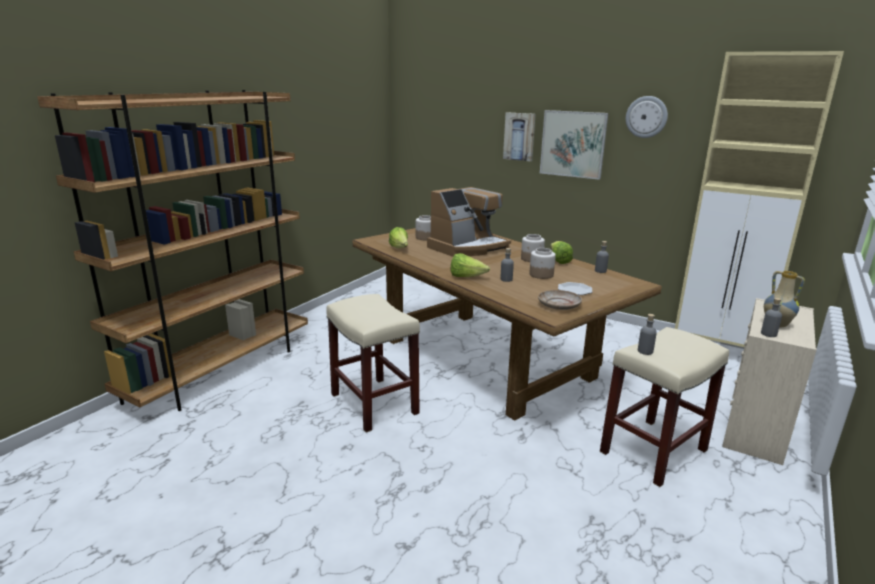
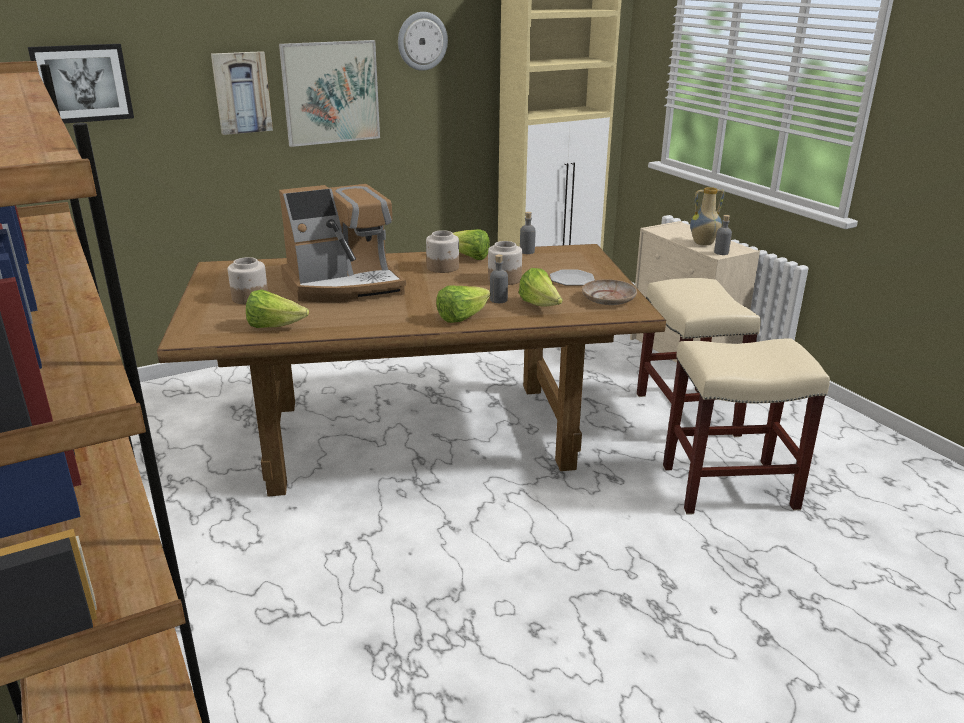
camera: 60 degrees left, 5 degrees up
beige stool [326,294,420,433] -> beige stool moved to [663,338,830,515]
coffee machine [427,187,511,257] -> coffee machine turned 75 degrees clockwise [279,184,406,303]
grey bottle [638,314,657,355] -> none
none -> picture [28,44,134,124]
none -> lettuce [519,268,563,307]

